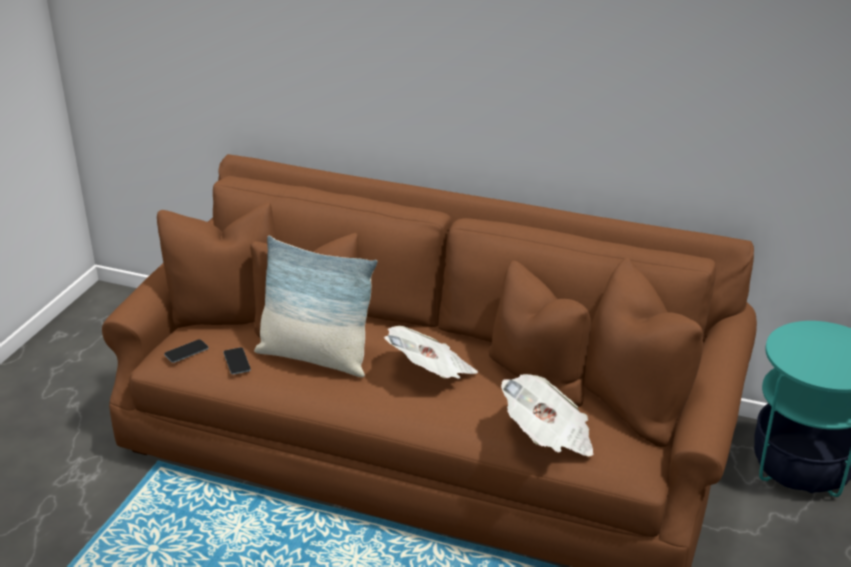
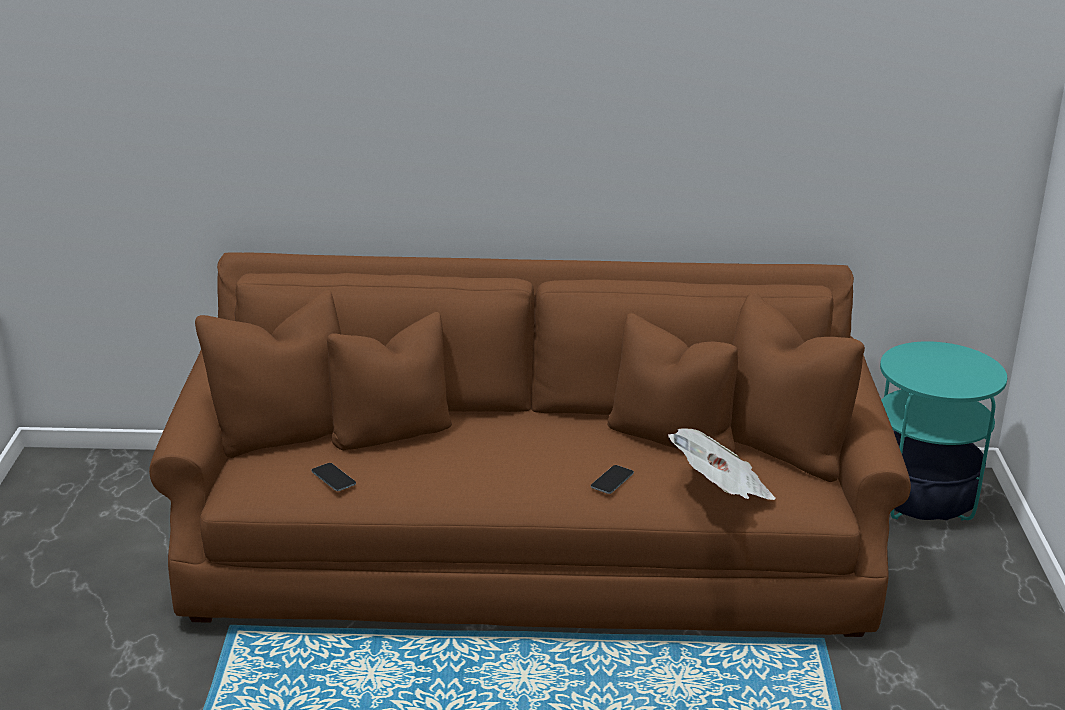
camera: 20 degrees left, 5 degrees down
phone [164,339,208,363] -> phone moved to [591,465,634,494]
pillow [254,236,378,377] -> none
newspaper [384,326,478,379] -> none

